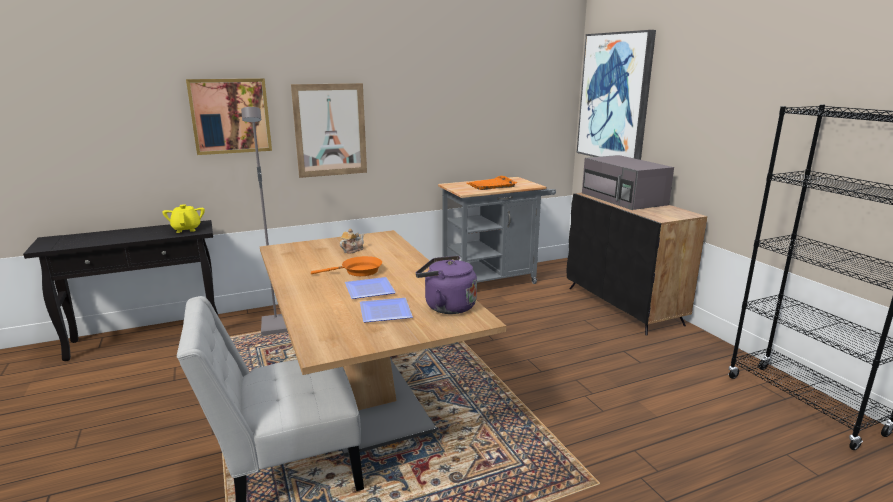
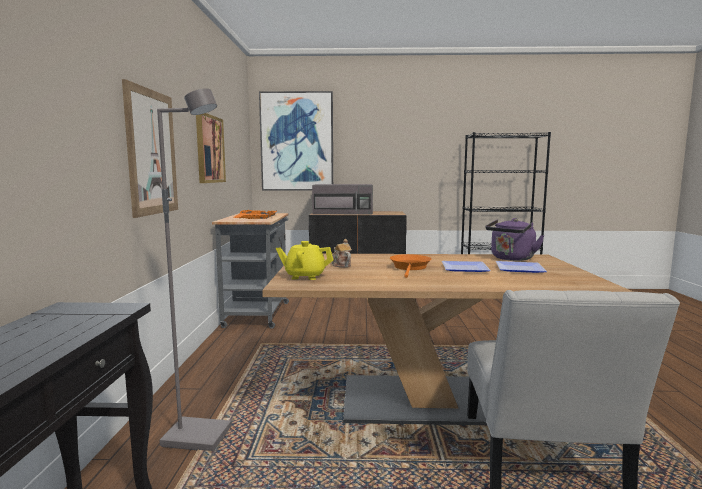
camera: 65 degrees left, 10 degrees down
yellow teapot [162,204,205,233] -> yellow teapot moved to [276,241,334,280]
picture [186,78,272,155] -> picture moved to [196,113,226,183]

